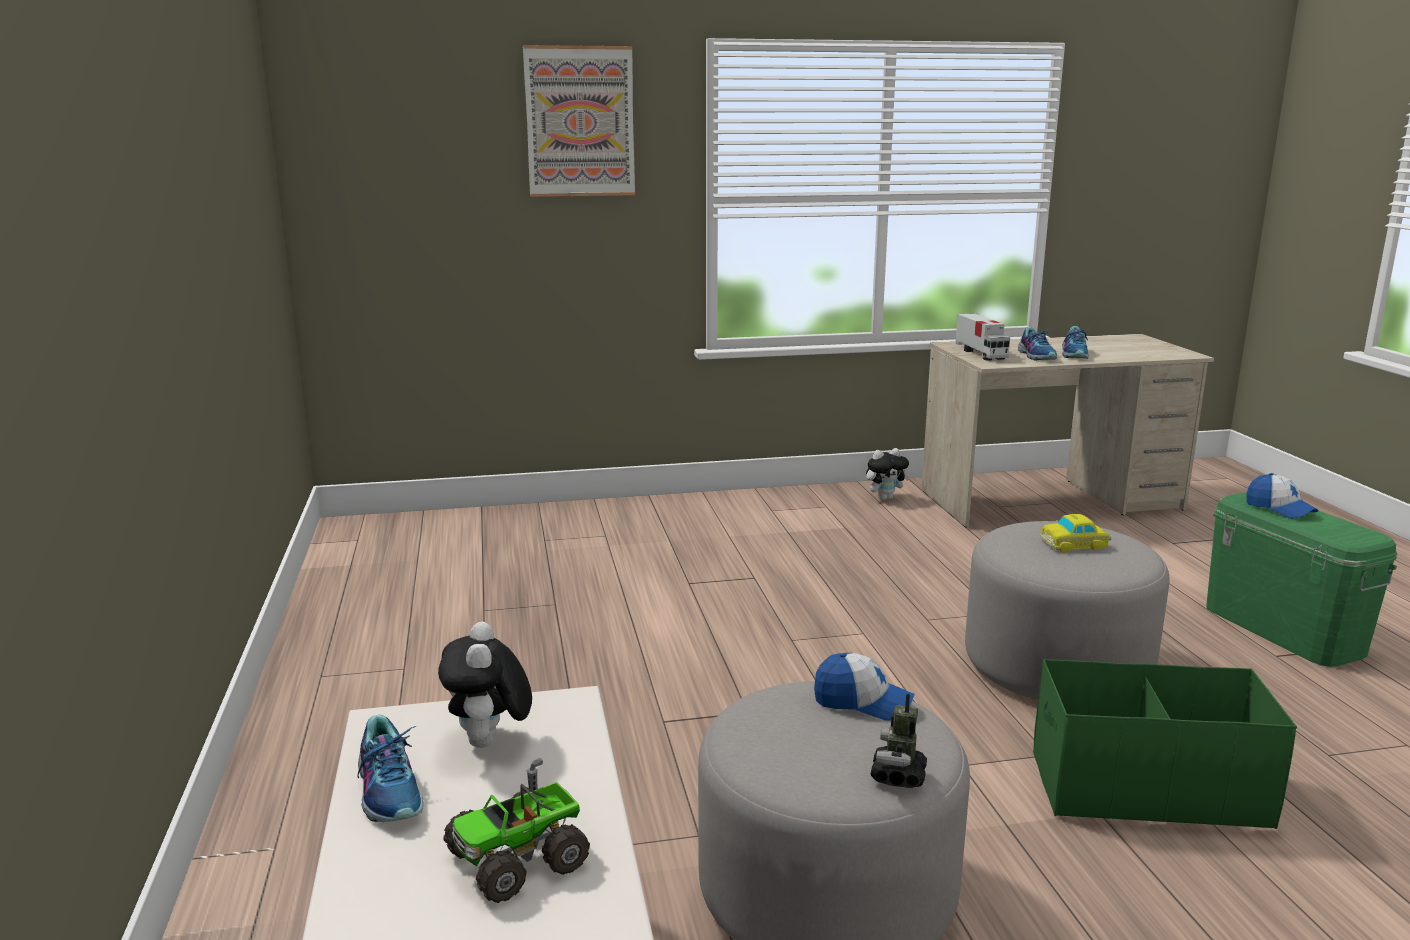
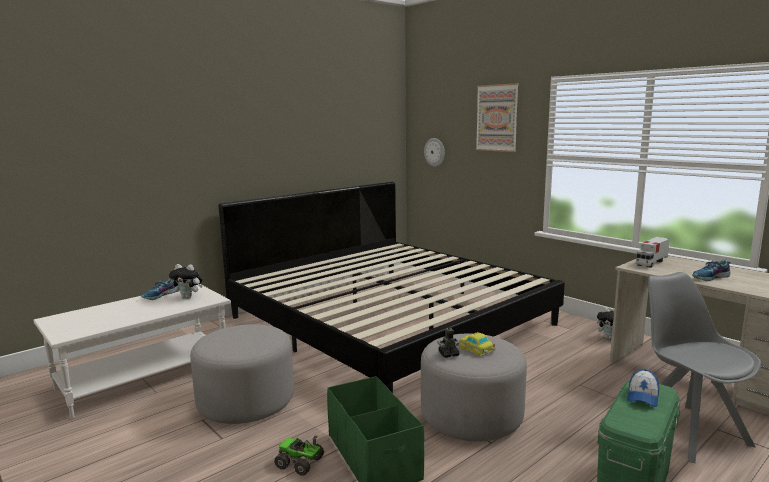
camera: 60 degrees right, 5 degrees down
plush toy [438,622,532,748] -> plush toy turned 135 degrees counterclockwise [169,264,203,299]
toy truck [444,758,590,903] -> toy truck moved to [274,435,324,476]
cap [814,653,914,721] -> none
toy robot [871,693,927,788] -> toy robot moved to [437,322,459,358]
shoe [1018,327,1057,360] -> none
none -> bed [219,182,565,393]
none -> wall clock [424,138,445,167]
none -> grey chair [648,272,761,463]

